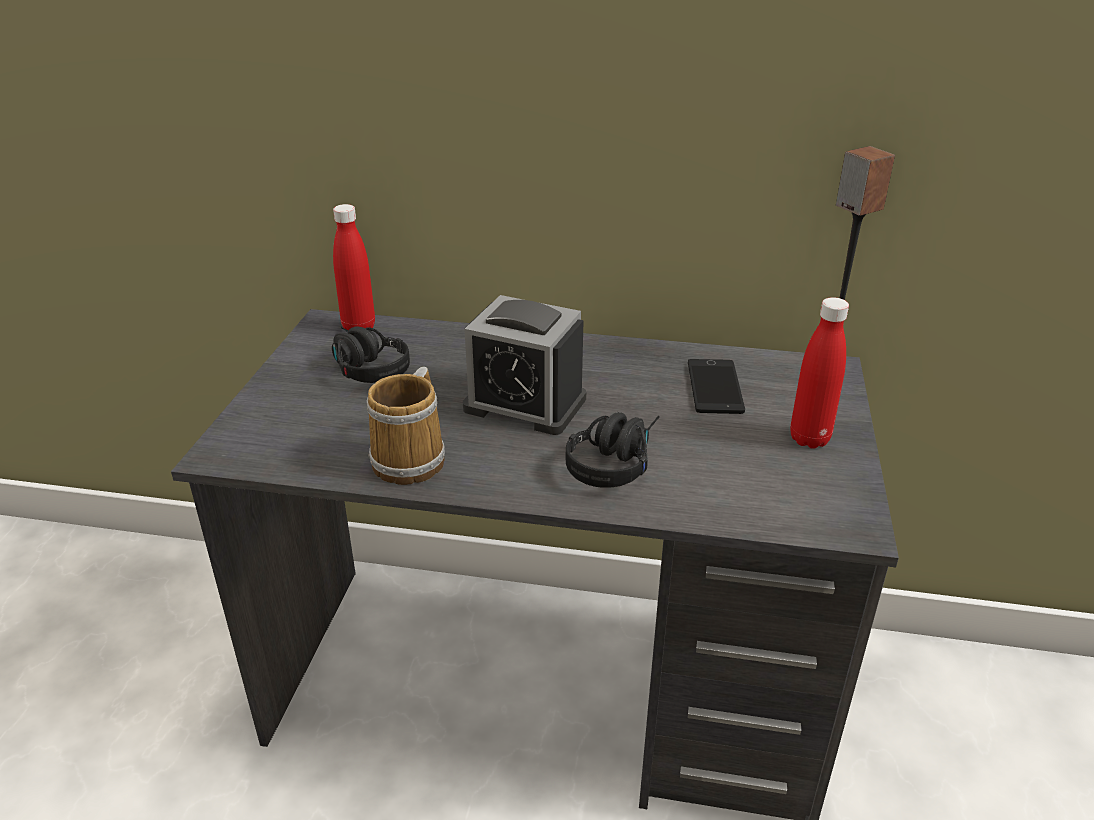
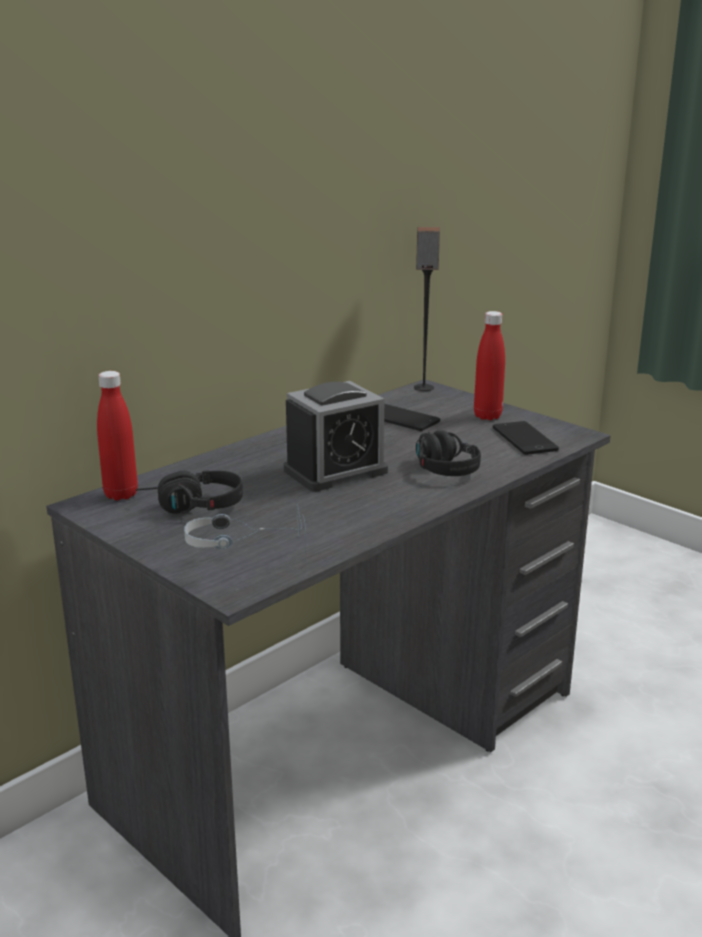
camera: 55 degrees left, 10 degrees down
mug [367,367,445,485] -> none
none -> headphones [184,504,306,564]
none -> phone [493,421,559,455]

